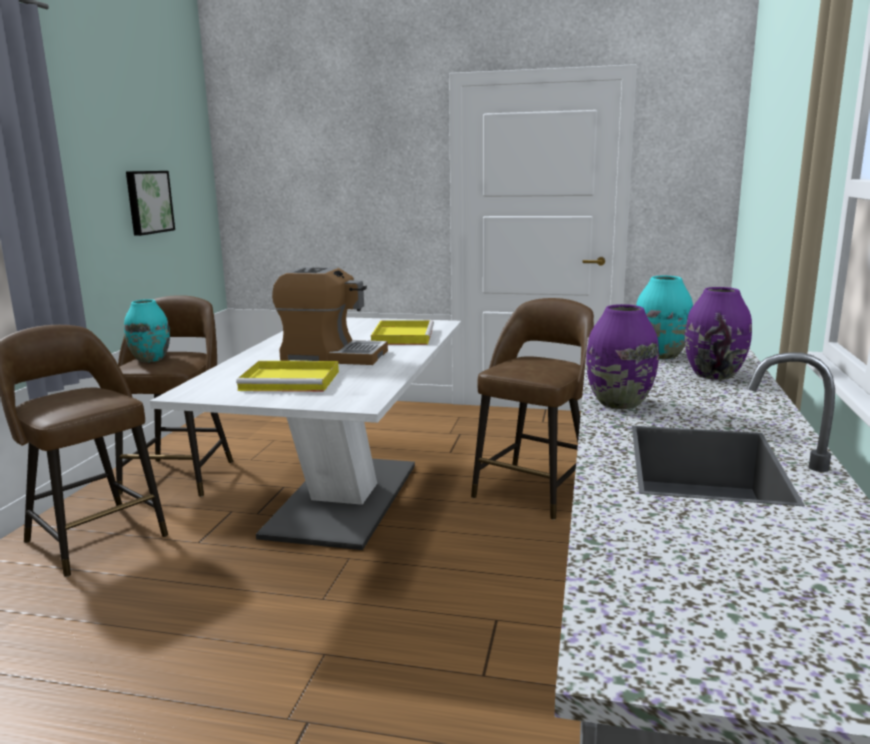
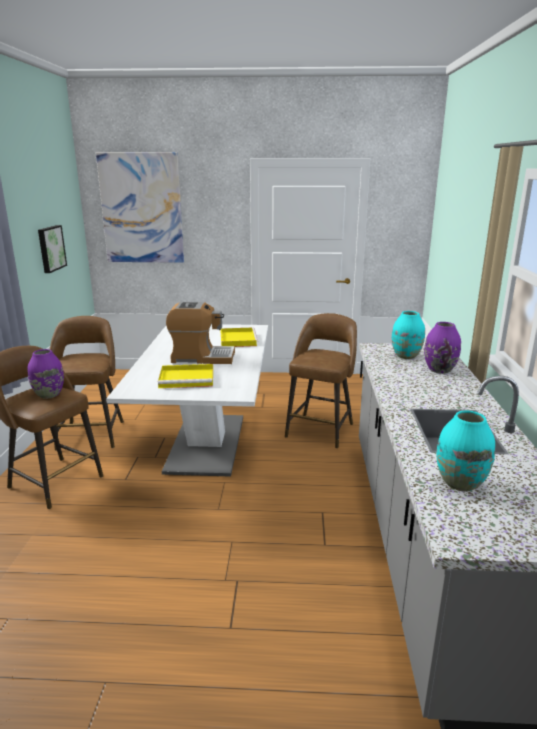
camera: 10 degrees left, 5 degrees up
turquoise vase [124,299,170,362] -> turquoise vase moved to [437,411,495,492]
purple vase [586,304,659,409] -> purple vase moved to [27,349,64,399]
none -> picture [96,152,184,263]

